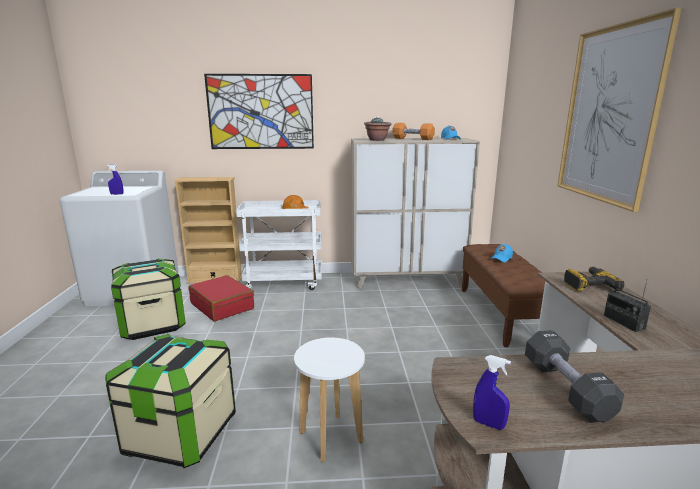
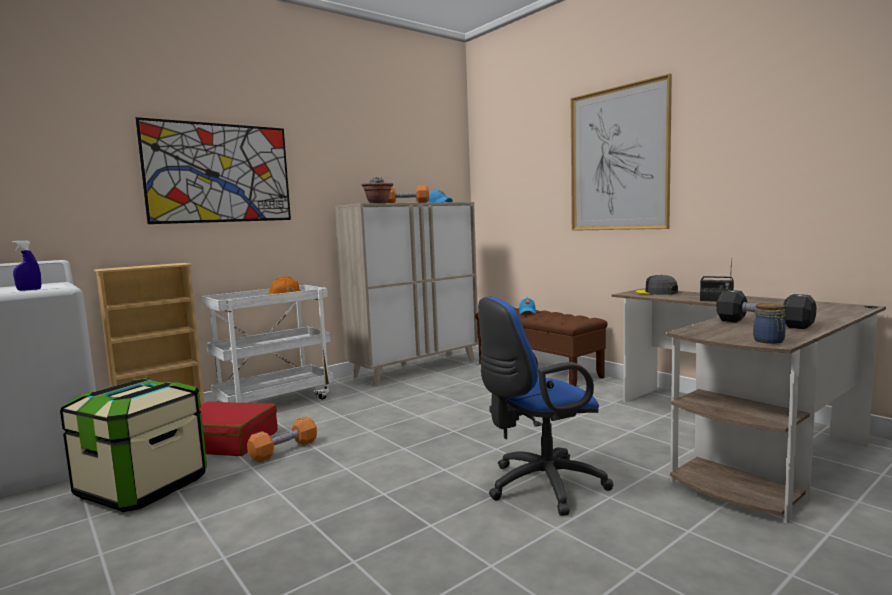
camera: 35 degrees left, 10 degrees down
storage box [105,334,236,468] -> none
white stool [294,337,365,462] -> blue office chair [478,297,613,516]
blue spray bottle [473,355,511,430] -> jar [753,303,786,344]
power drill [564,267,625,291] -> grey cap [636,275,678,295]
none -> orange dumbbell [247,417,317,462]

